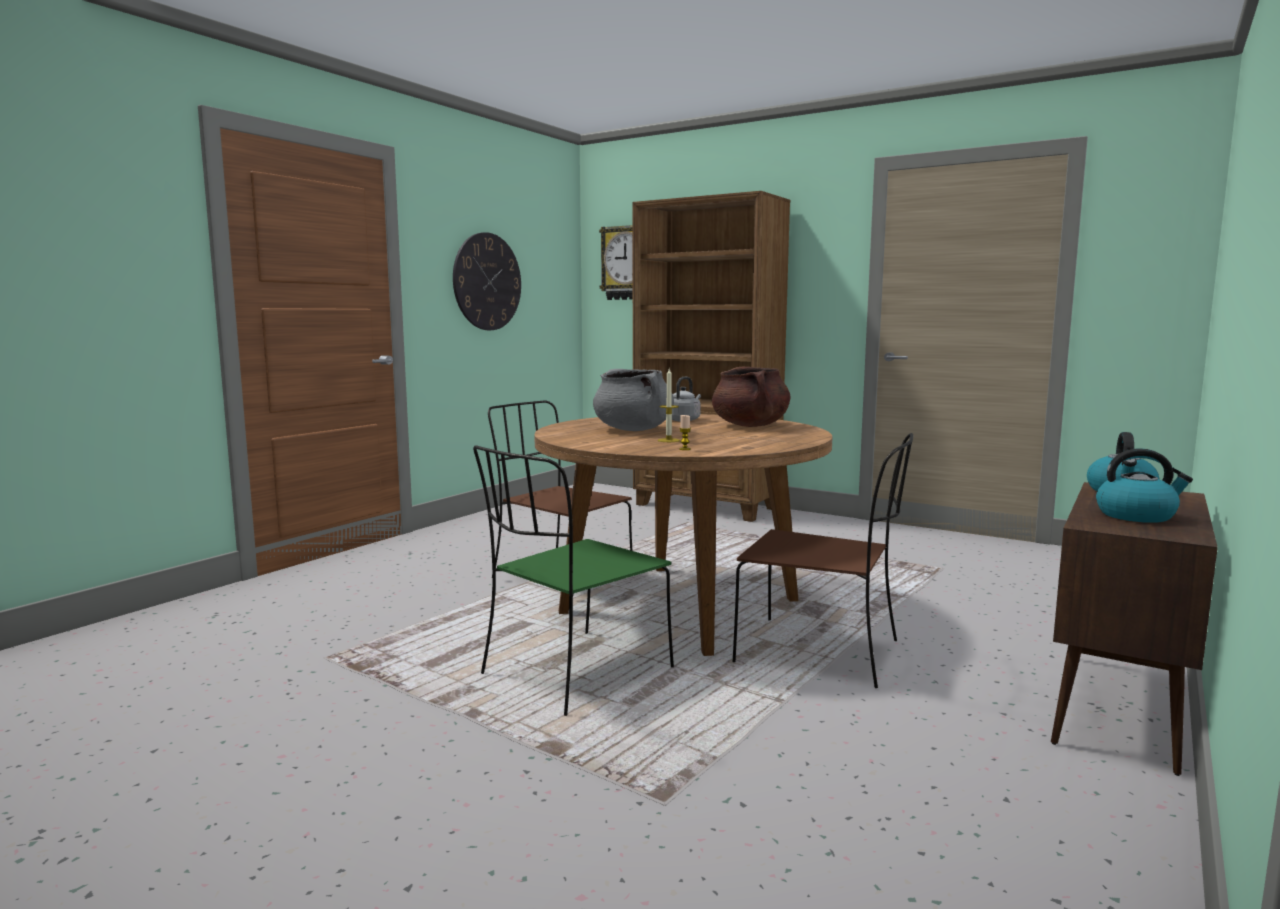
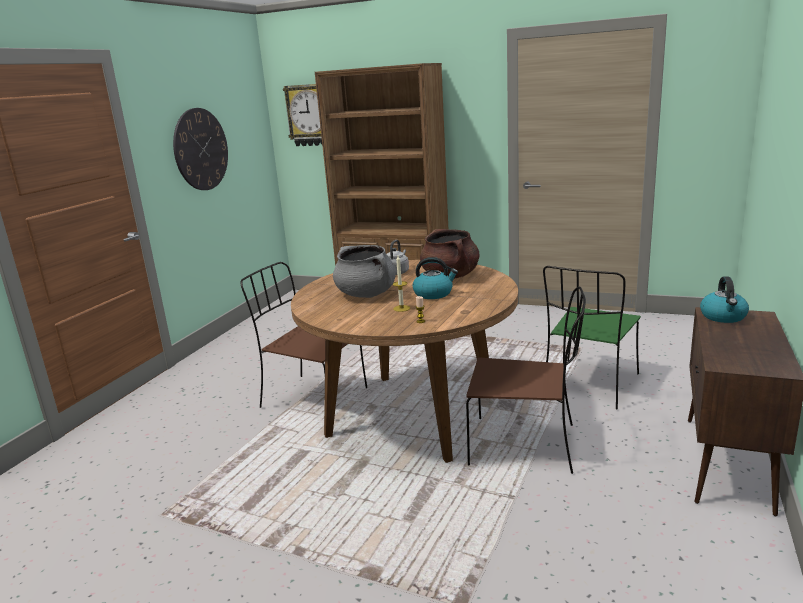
camera: 10 degrees left, 10 degrees up
green chair [473,446,674,716] -> green chair moved to [543,266,641,409]
kettle [1096,448,1193,523] -> kettle moved to [413,257,458,299]

